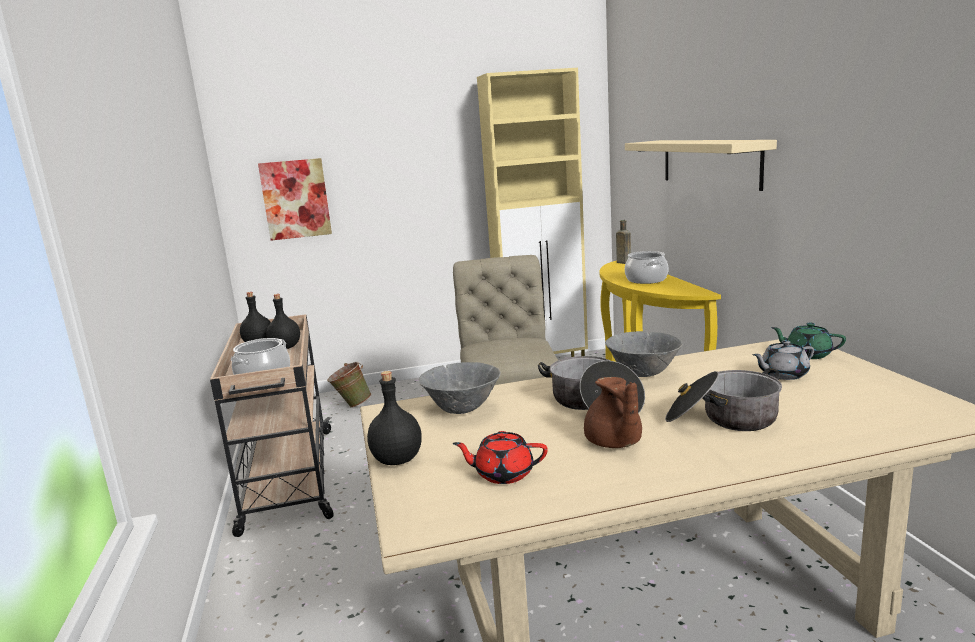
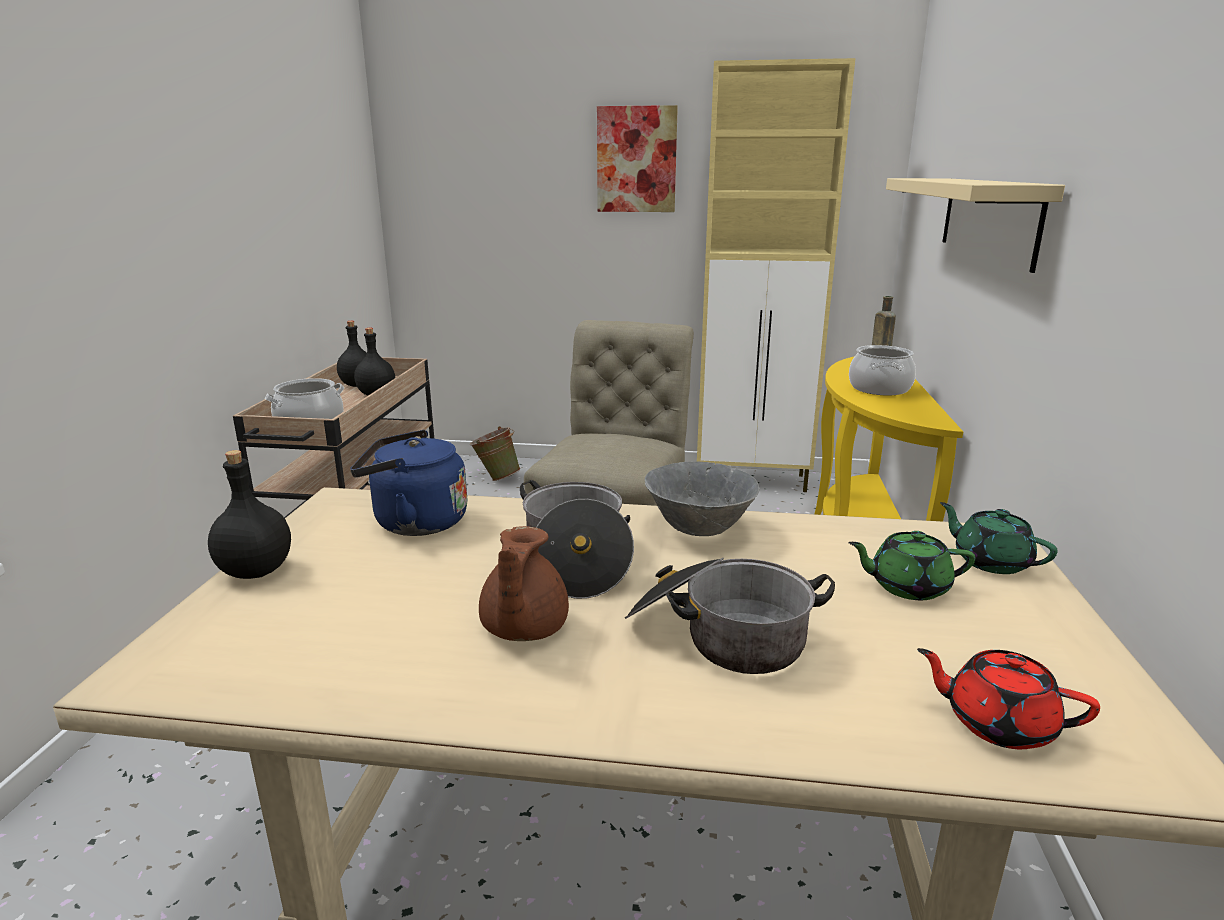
camera: 20 degrees right, 5 degrees up
picture [258,158,332,241] -> picture moved to [597,105,678,212]
grey bowl [419,362,501,414] -> blue kettle [350,430,467,536]
red teapot [453,431,548,484] -> red teapot moved to [917,648,1100,749]
grey teapot [753,340,814,380] -> green teapot [848,531,975,600]

